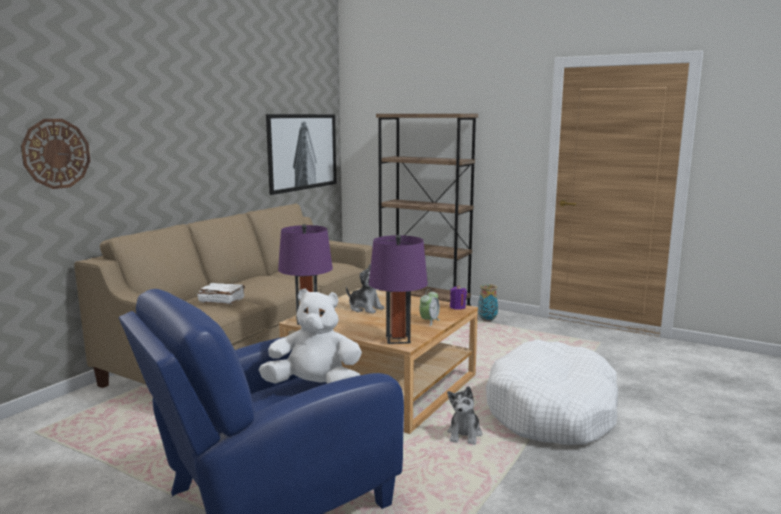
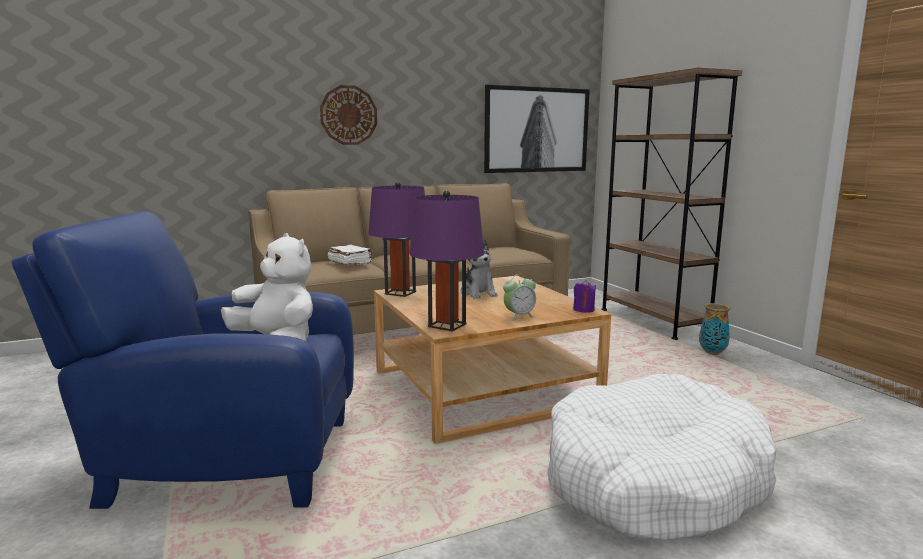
camera: 35 degrees right, 0 degrees up
wall clock [21,119,90,189] -> wall clock moved to [320,85,377,145]
plush toy [447,386,482,445] -> none

